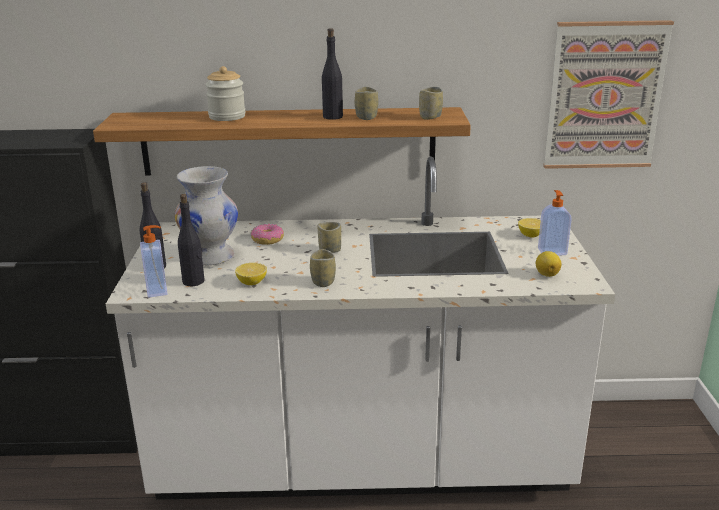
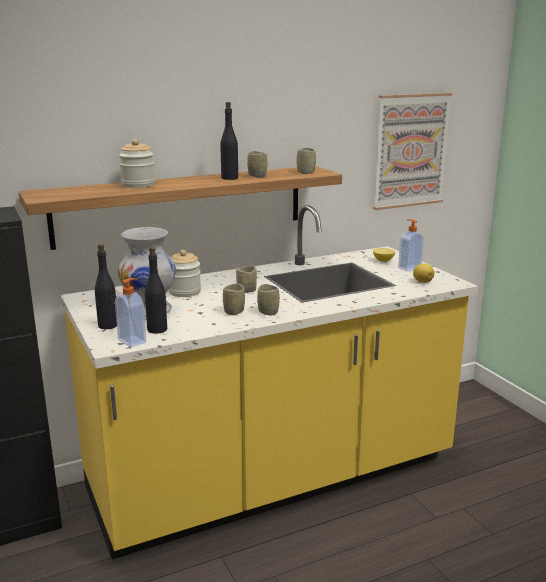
camera: 25 degrees left, 5 degrees down
white counter [106,156,615,500] -> yellow counter [61,205,478,560]
lemon [235,263,267,285] -> none
donut [251,224,284,245] -> jar [169,250,201,297]
none -> cup [223,284,245,315]

